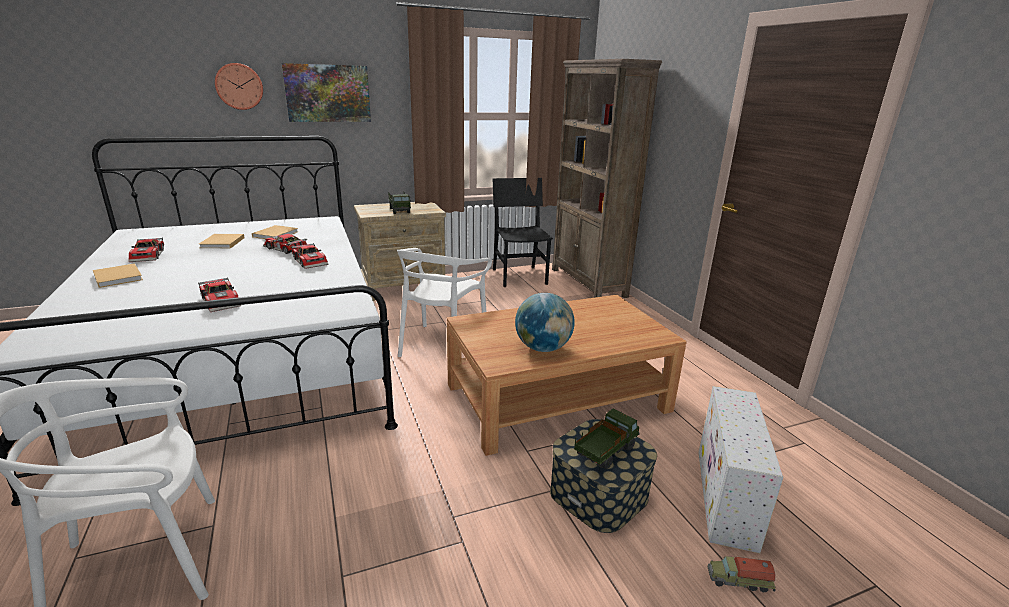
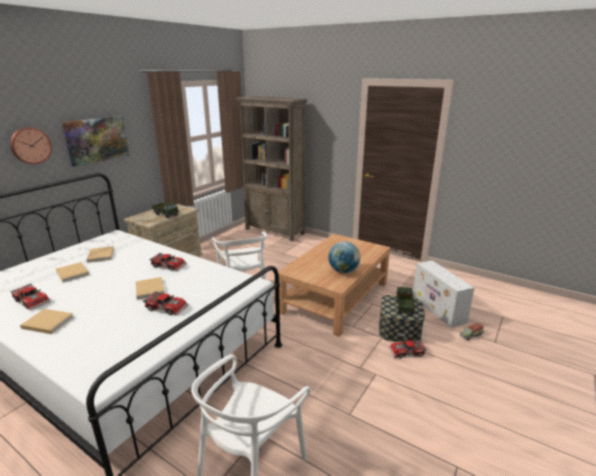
camera: 35 degrees left, 0 degrees up
toy car [263,234,307,254] -> toy car moved to [389,339,426,358]
black chair [492,178,553,287] -> none
none -> beige book [136,277,165,300]

